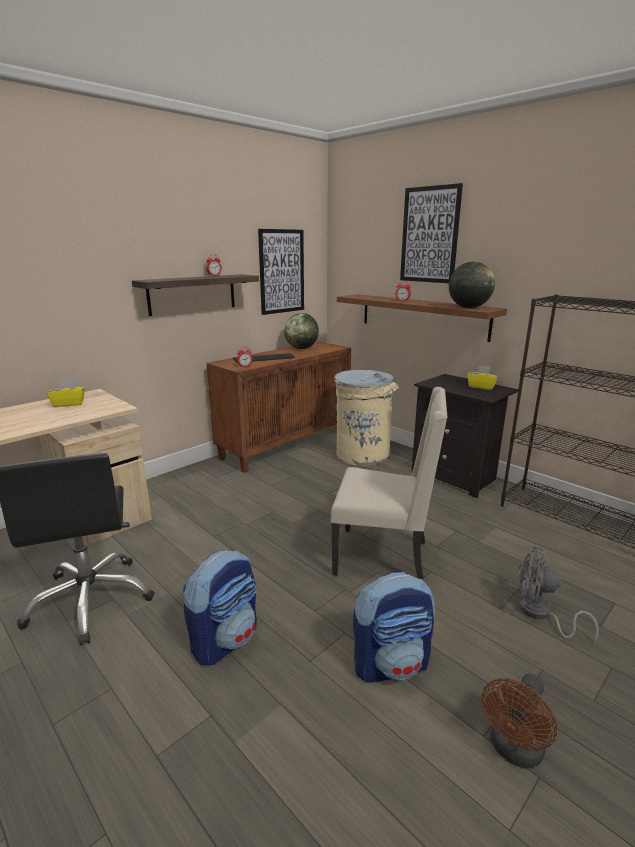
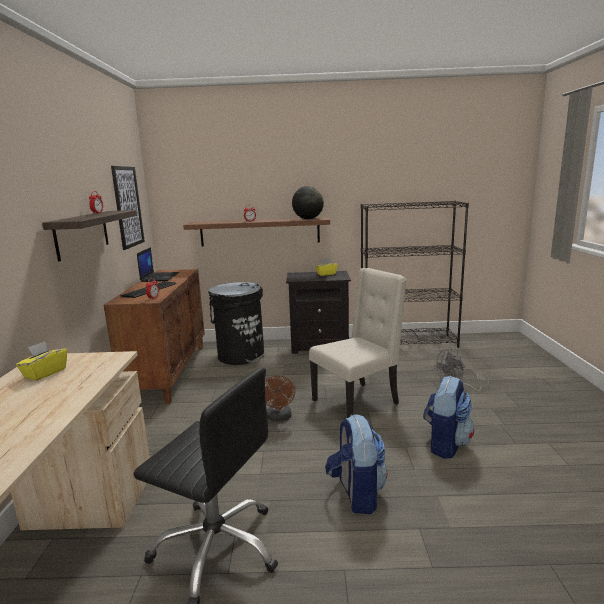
camera: 45 degrees left, 5 degrees down
globe [284,313,319,349] -> laptop [137,247,179,282]
beige trash can [334,370,399,466] -> black trash can [209,282,265,365]
picture [400,183,463,283] -> none
brown fan [482,674,557,769] -> brown fan moved to [265,375,295,422]

